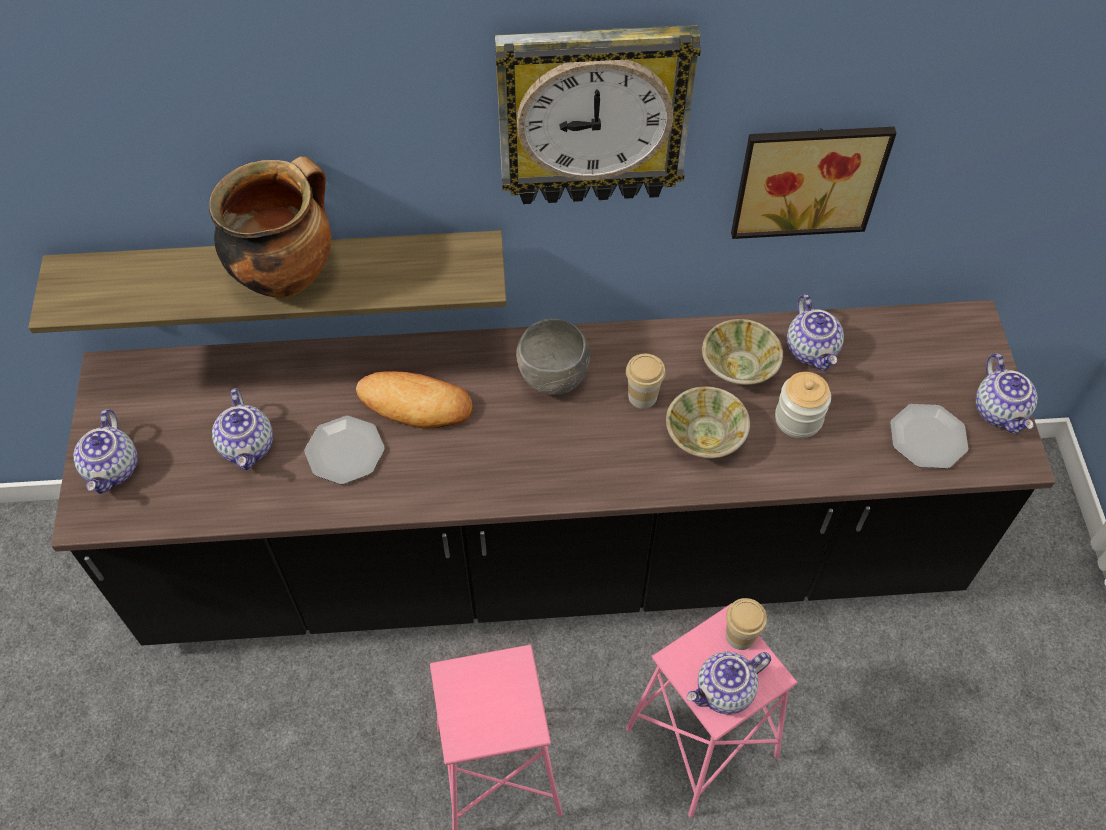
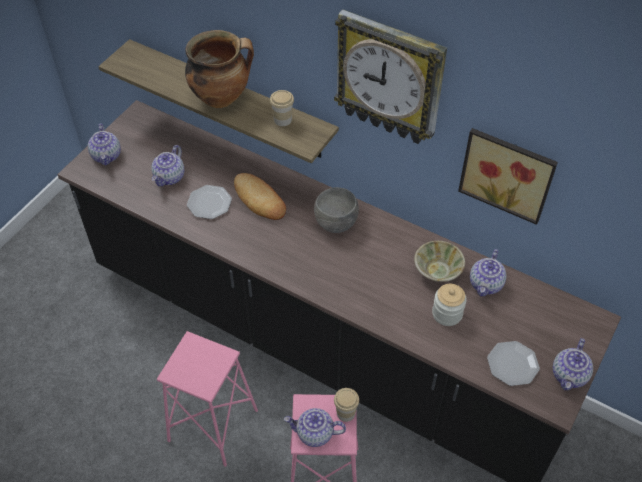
camera: 35 degrees right, 5 degrees down
teapot [73,409,138,494] -> teapot turned 45 degrees counterclockwise [88,124,121,166]
cup [626,354,666,409] -> cup moved to [270,90,294,126]
beige bowl [666,386,750,459] -> none

